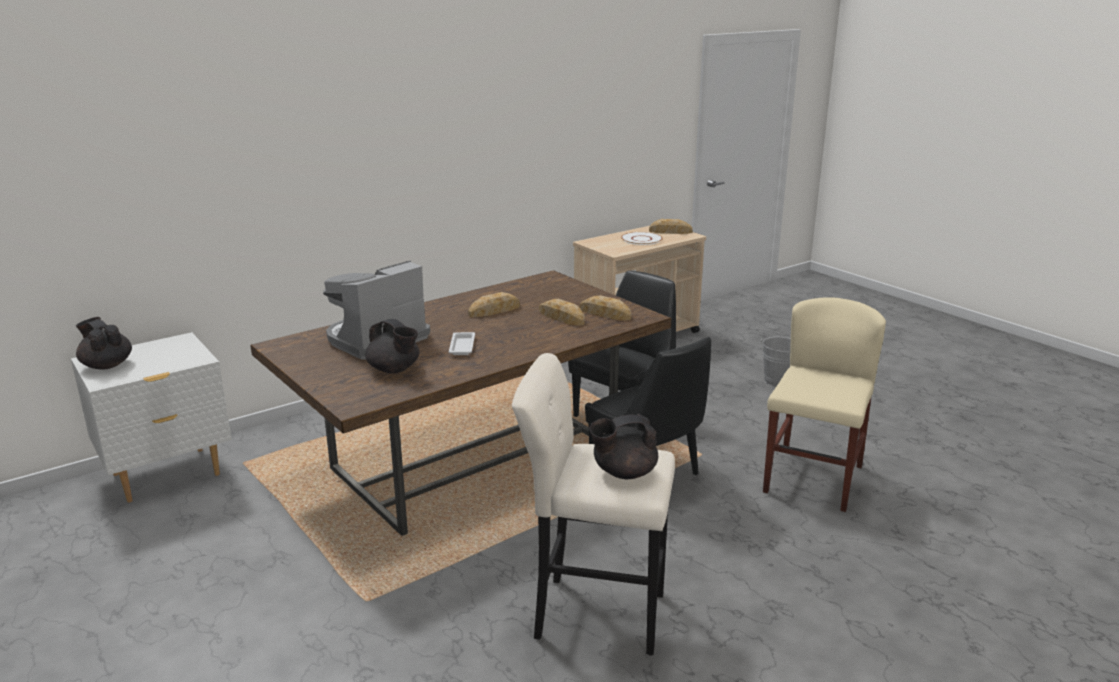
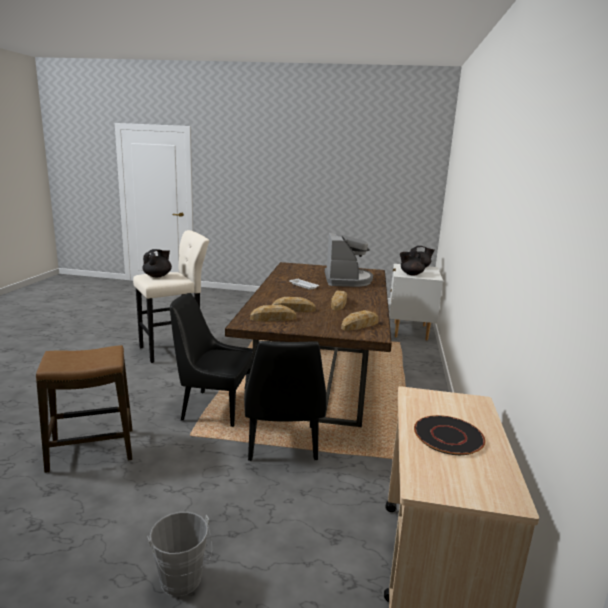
camera: 135 degrees right, 5 degrees down
black teapot [365,319,420,373] -> black teapot moved to [400,251,425,276]
white plate [621,232,663,245] -> black plate [414,415,485,455]
bread [649,219,693,234] -> bread moved to [341,310,379,331]
beige chair [763,297,886,512] -> stool [36,345,133,473]

